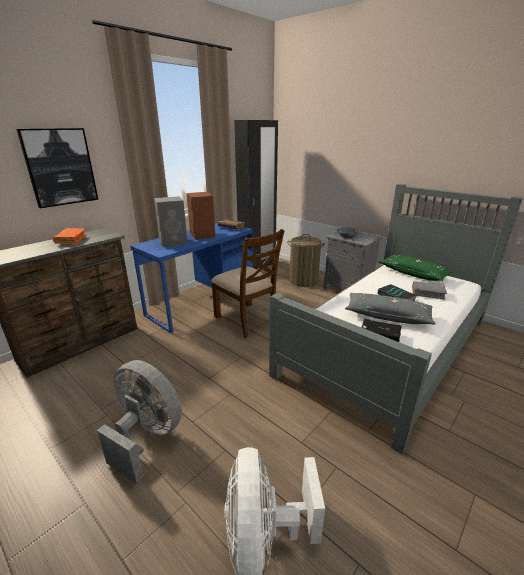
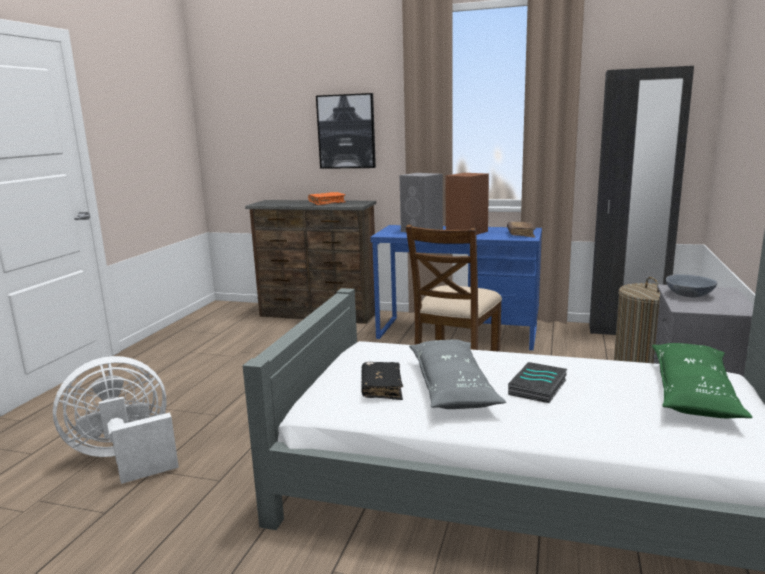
camera: 65 degrees right, 10 degrees down
grey fan [97,360,182,484] -> none
grey book [412,281,447,300] -> none

